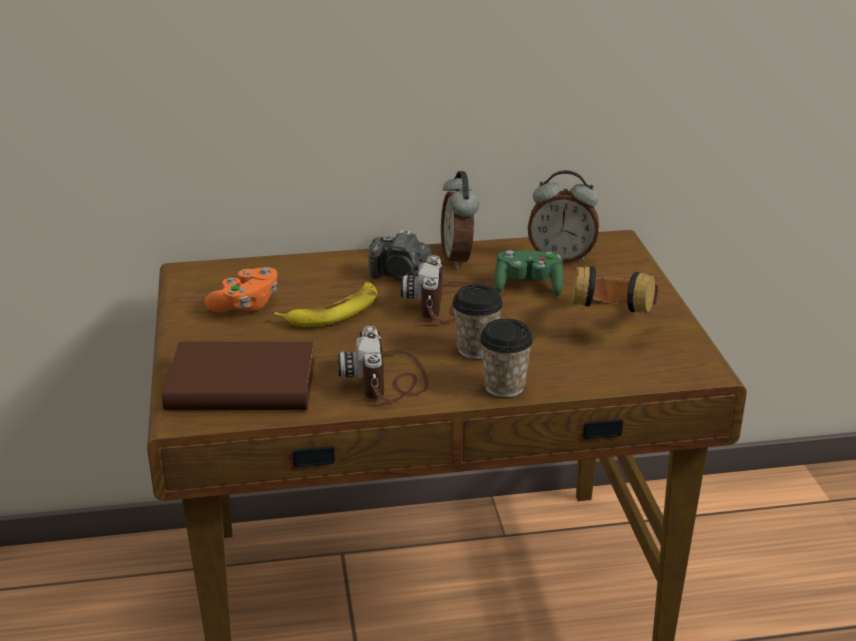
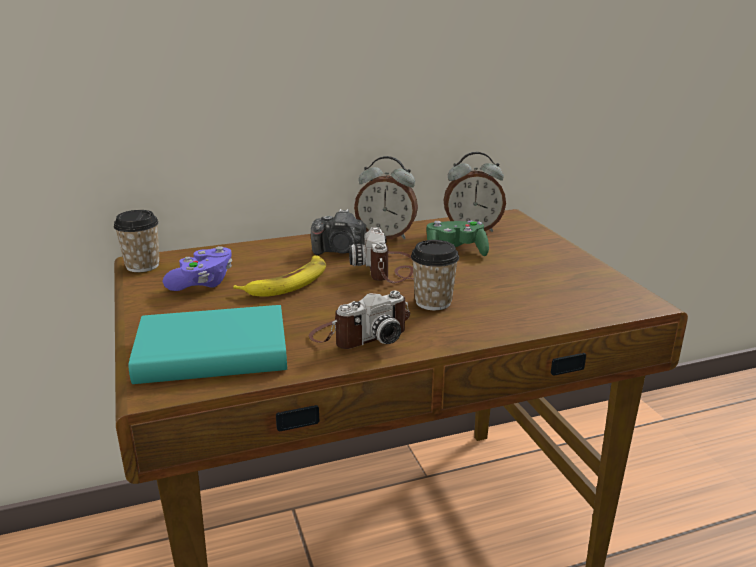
camera: 10 degrees left, 5 degrees down
brown book [162,342,315,410] -> turquoise book [128,305,287,384]
orange game controller [205,267,277,313] -> purple game controller [162,246,232,291]
camera [338,326,429,402] -> camera turned 105 degrees counterclockwise [309,291,410,349]
alarm clock [441,171,479,269] -> alarm clock turned 60 degrees counterclockwise [354,156,418,239]
cup [480,318,533,397] -> cup moved to [114,210,160,272]
headphones [572,265,658,314] -> none

